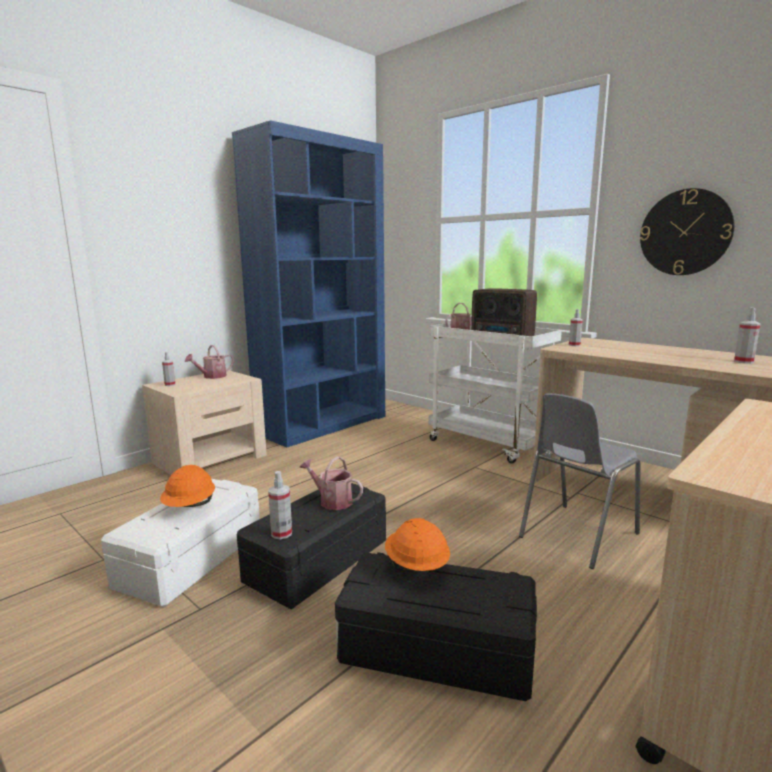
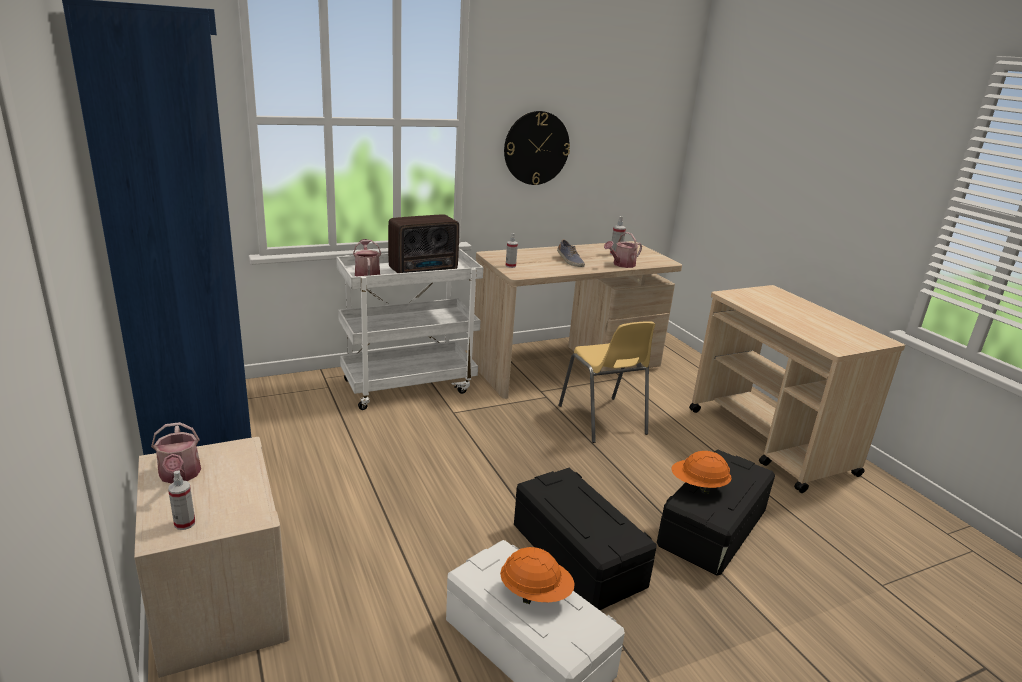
camera: 70 degrees left, 10 degrees up
spray bottle [268,471,292,539] -> none
watering can [299,456,363,510] -> watering can moved to [604,232,642,268]
grey chair [519,393,641,569] -> yellow chair [558,321,655,443]
none -> shoe [557,239,585,267]

